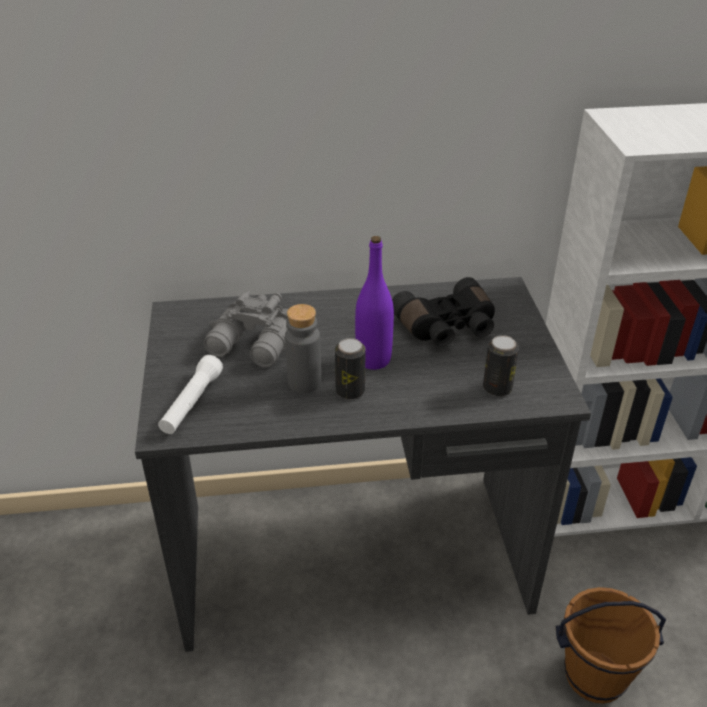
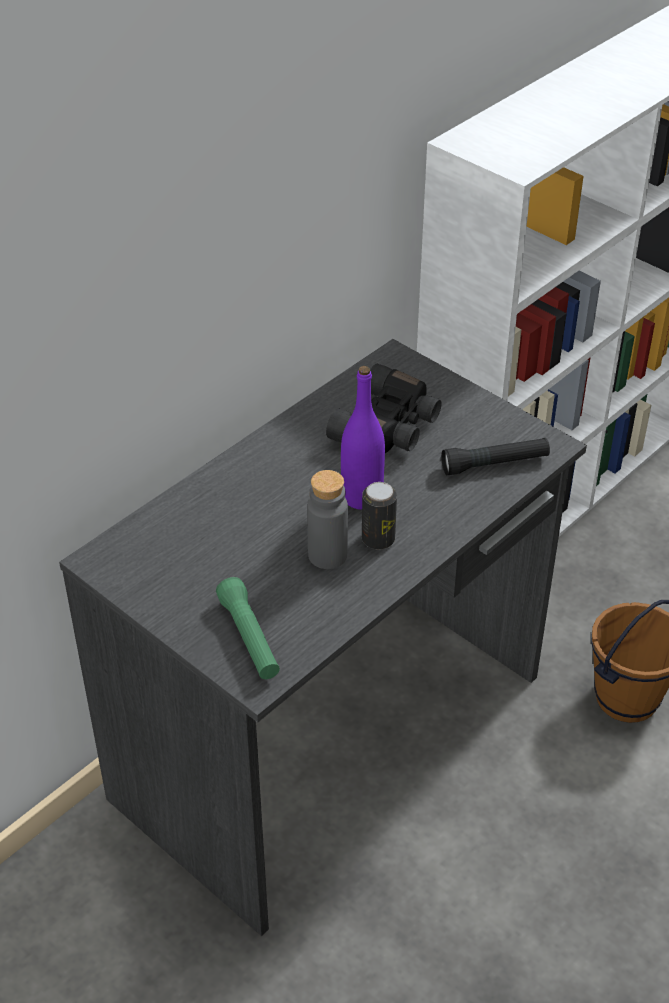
camera: 40 degrees left, 5 degrees up
white flashlight [158,355,223,434] -> green flashlight [216,577,280,679]
grey binoculars [204,291,288,368] -> none
can [483,335,519,397] -> black flashlight [441,438,550,475]

